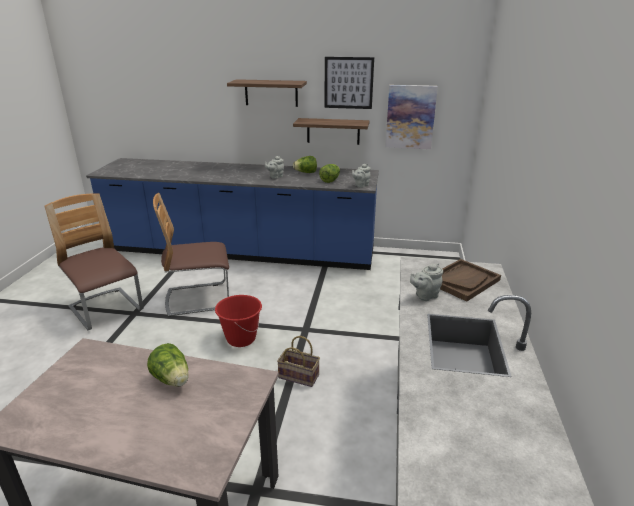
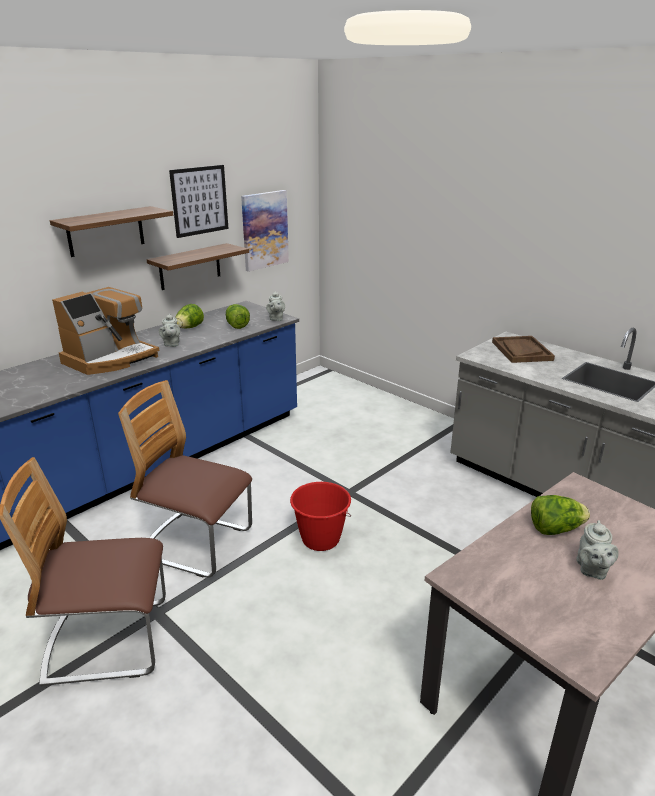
camera: 55 degrees left, 0 degrees up
chair [153,193,229,317] -> chair turned 90 degrees clockwise [118,380,252,578]
basket [277,336,320,387] -> none
grey teapot [410,263,443,301] -> grey teapot moved to [576,520,618,580]
none -> coffee machine [52,287,159,375]

